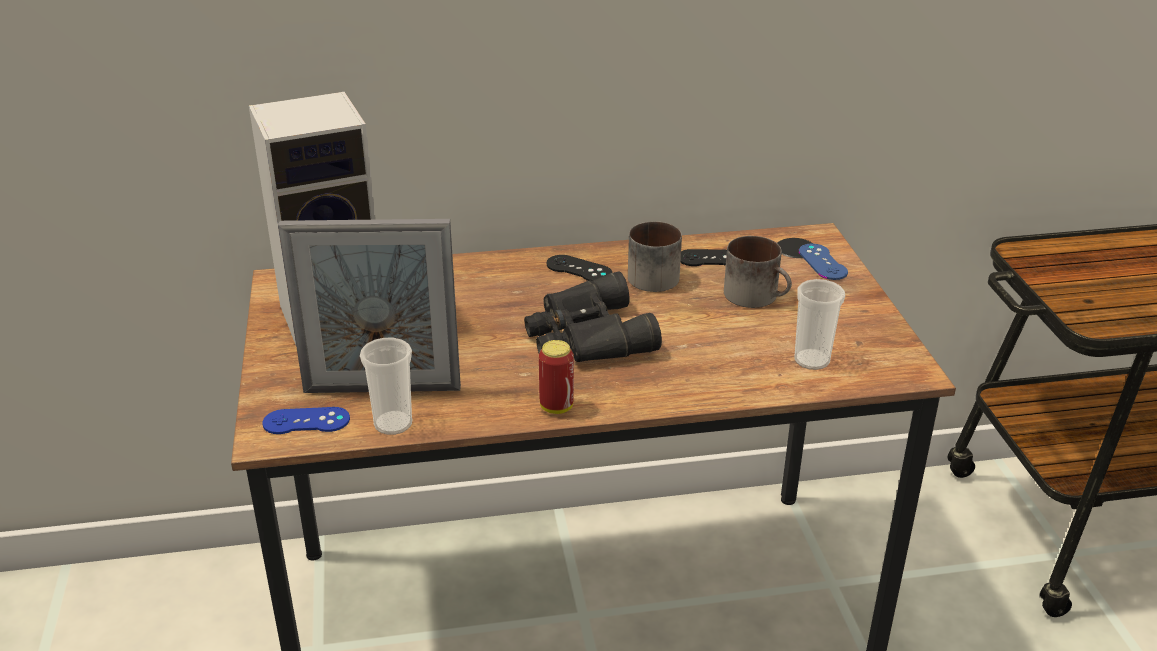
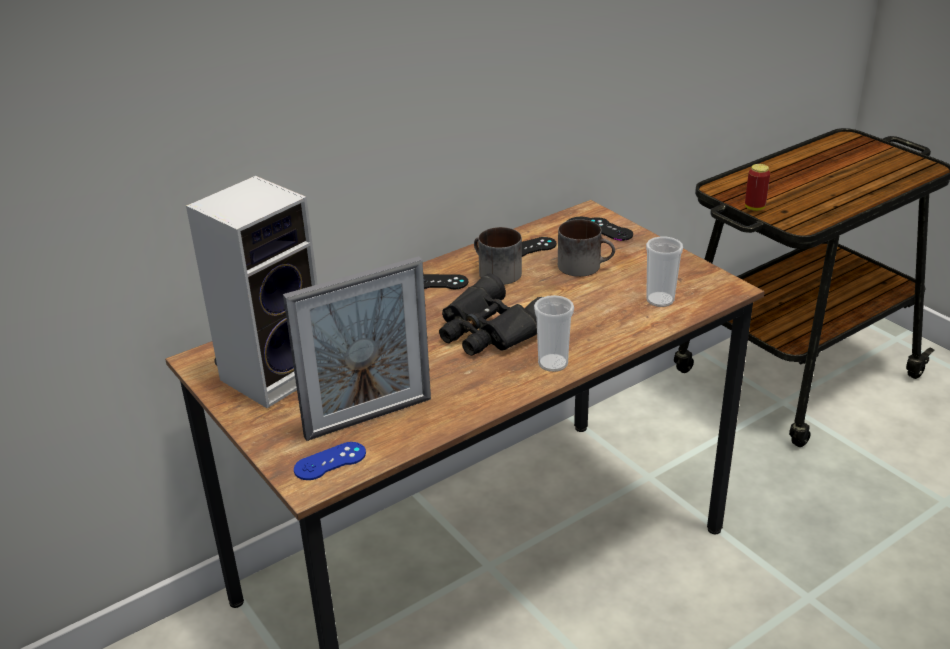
camera: 25 degrees left, 0 degrees up
cup [360,338,412,435] -> cup moved to [534,295,574,372]
can [539,340,574,414] -> can moved to [745,164,770,211]
blue game controller [799,244,848,280] -> black game controller [588,217,633,241]

